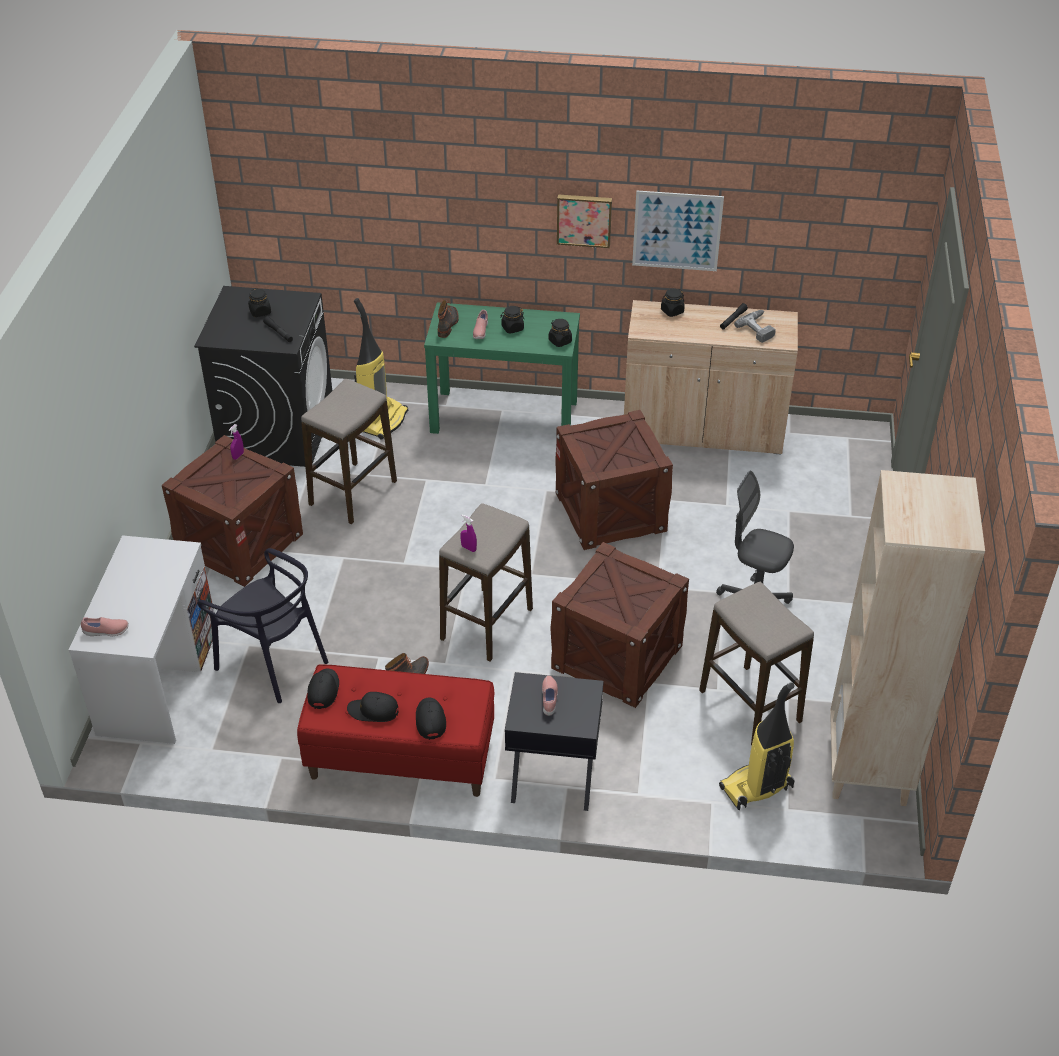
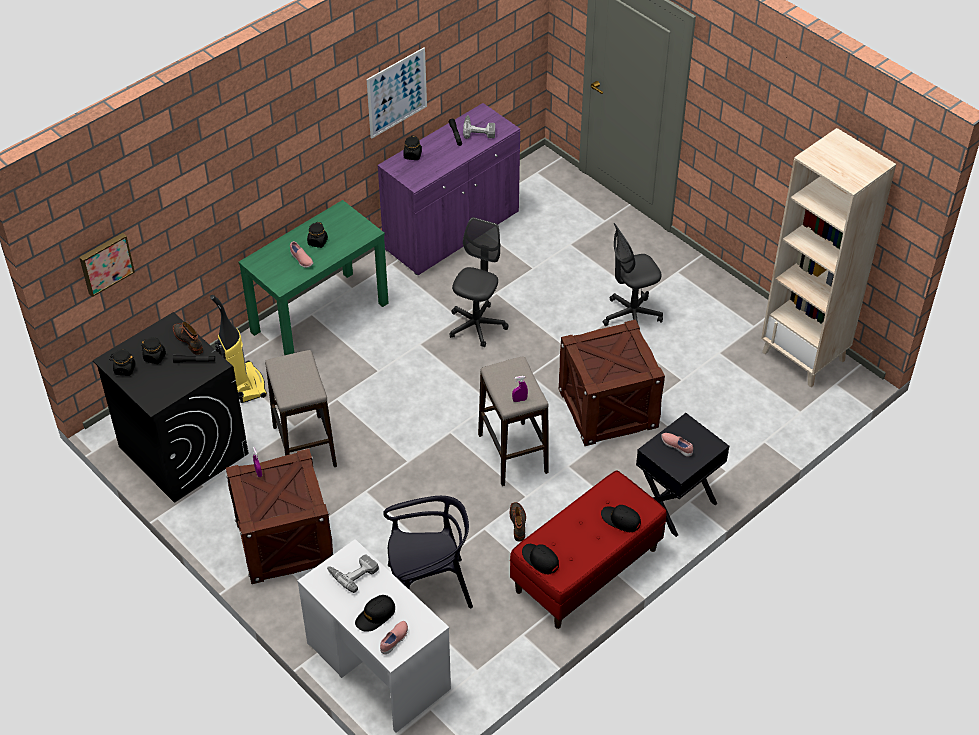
camera: 50 degrees left, 5 degrees up
black cap [347,692,398,722] -> black cap moved to [355,595,395,632]
boot [438,300,459,338] -> boot moved to [173,321,203,355]
black jar [549,319,572,347] -> black jar moved to [110,349,136,376]
crate [555,410,673,550] -> grey office chair [450,217,508,347]
picture [557,194,612,248] -> picture moved to [79,233,135,297]
beige cabinet [624,300,798,454] -> purple cabinet [377,103,520,275]
stool [699,582,814,746] -> none
vacuum cleaner [719,683,795,810] -> none
none -> power drill [327,555,379,593]

